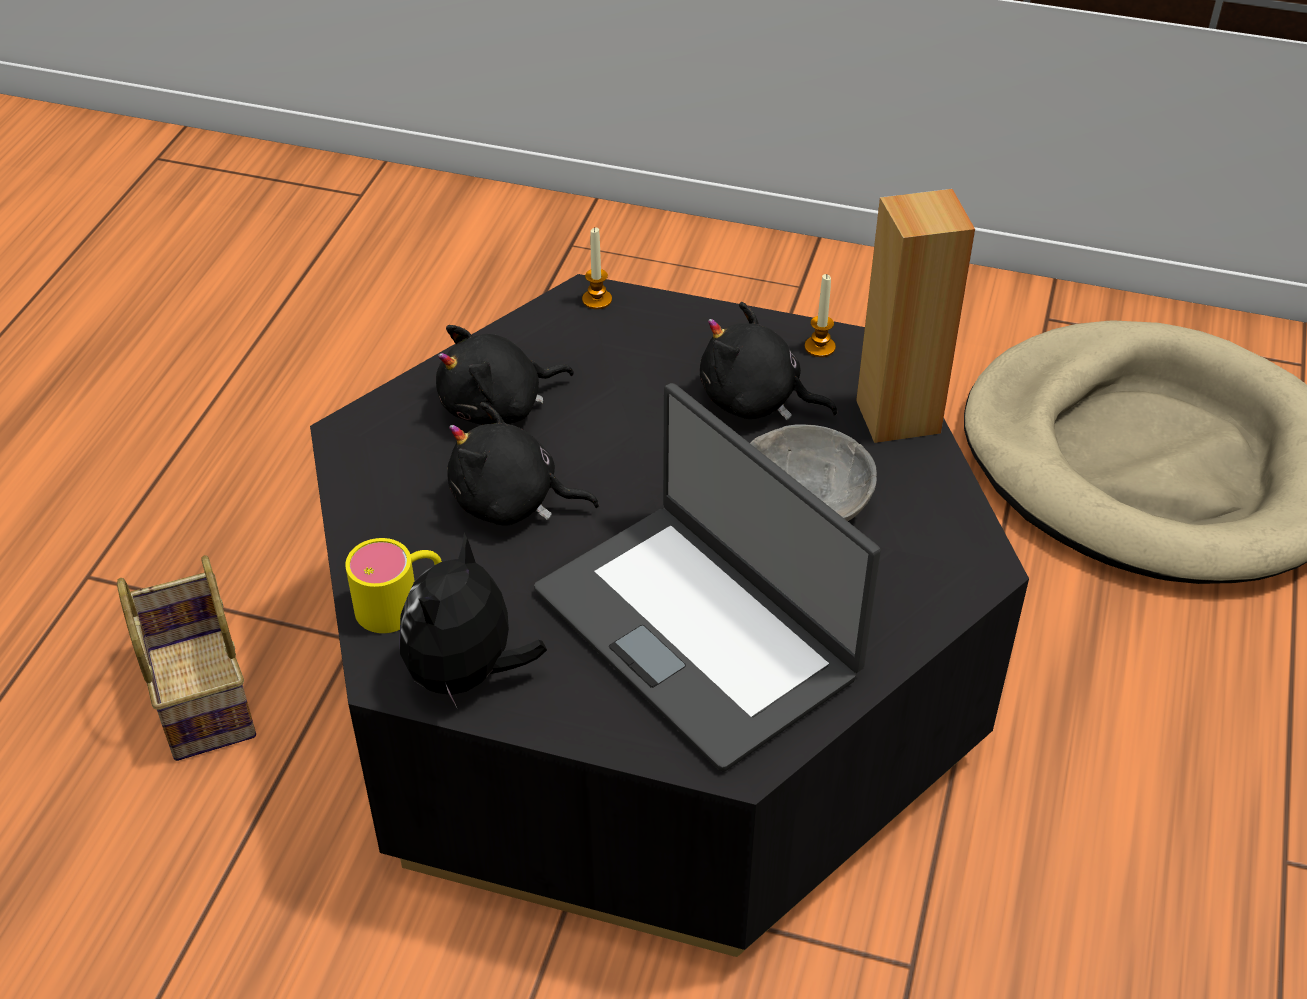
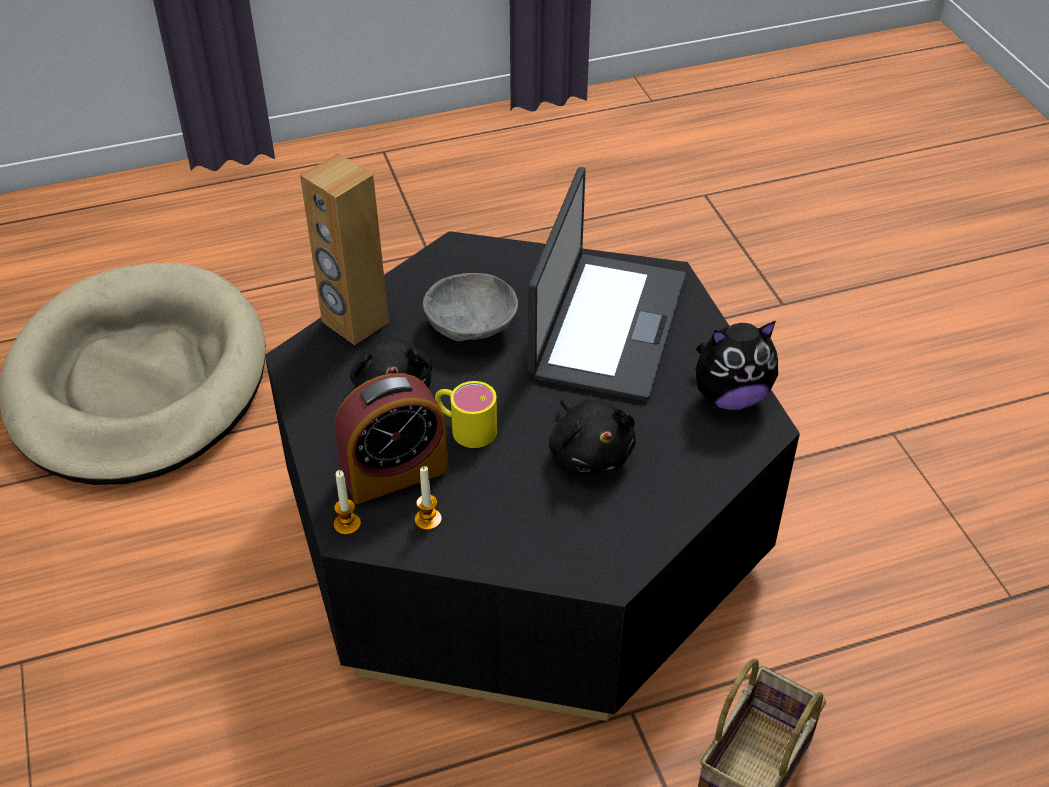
camera: 125 degrees left, 0 degrees up
yellow mug [345,538,442,633] -> yellow mug moved to [435,381,497,448]
black plush toy [436,325,574,425] -> none
candle [805,274,836,357] -> candle moved to [415,466,442,530]
none -> alarm clock [335,373,449,504]

